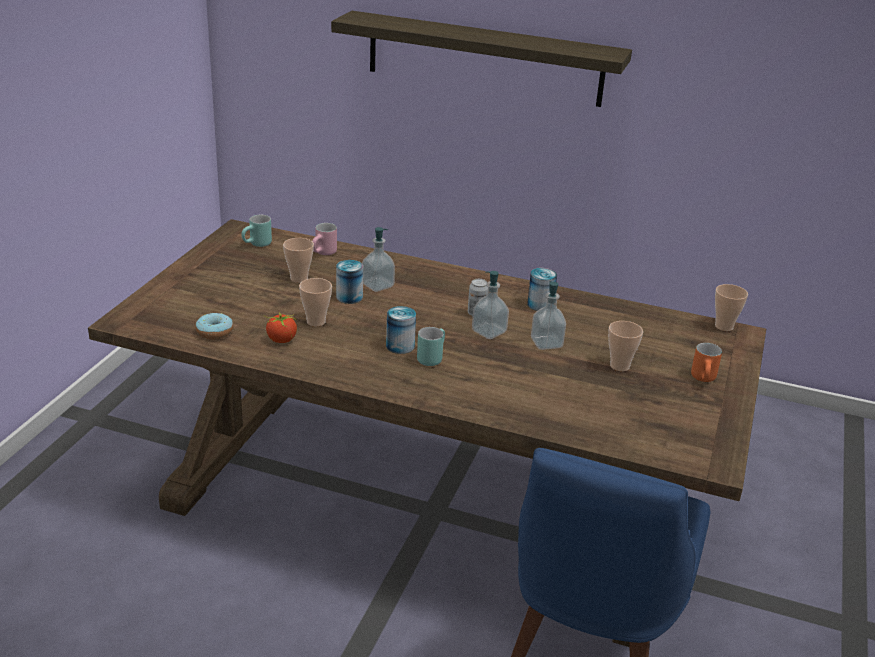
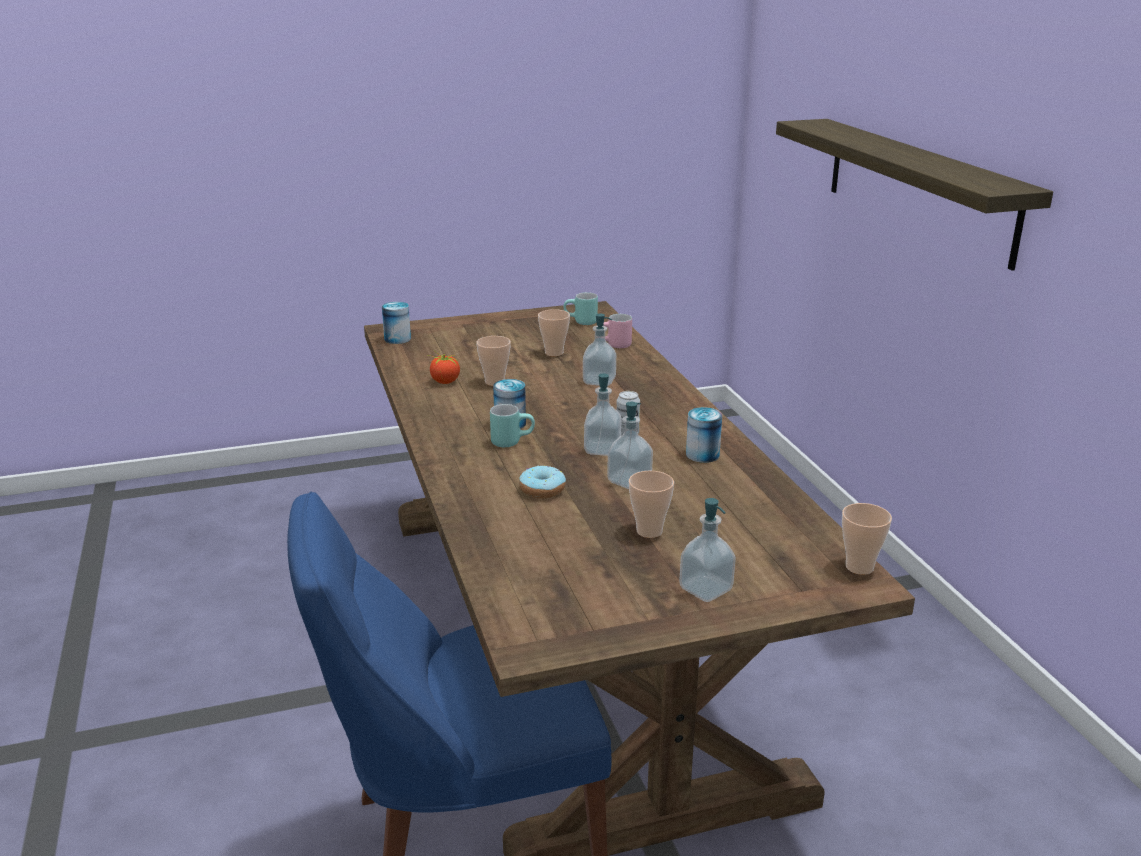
camera: 55 degrees right, 5 degrees down
donut [196,313,233,340] -> donut moved to [519,465,566,498]
can [336,260,363,304] -> can moved to [382,302,411,344]
orange mug [691,343,722,382] -> soap dispenser [679,498,736,602]

